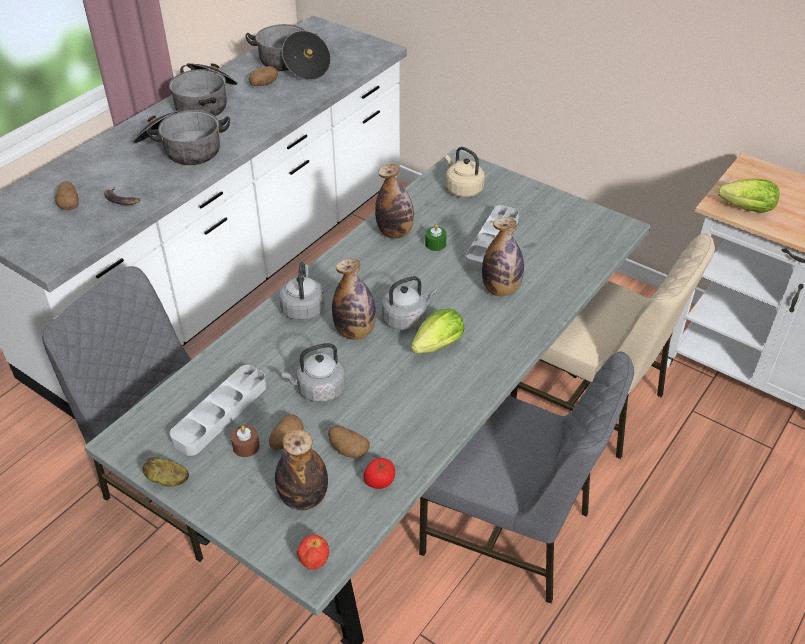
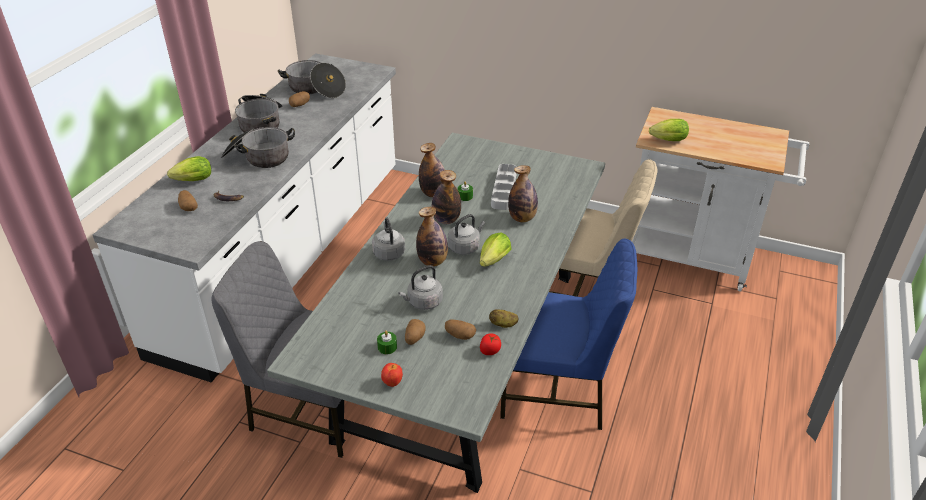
camera: 15 degrees left, 5 degrees down
potato [142,457,189,487] -> potato moved to [489,309,519,328]
grey tray [170,365,266,456] -> none
brown candle [231,425,260,457] -> green candle [377,331,397,354]
bottle [275,429,328,510] -> bottle moved to [432,170,461,224]
apple [297,534,329,570] -> apple moved to [381,363,403,387]
grey chair [419,352,634,603] -> blue chair [500,239,637,430]
beige kettle [445,147,485,197] -> none
none -> lettuce [167,156,211,181]

